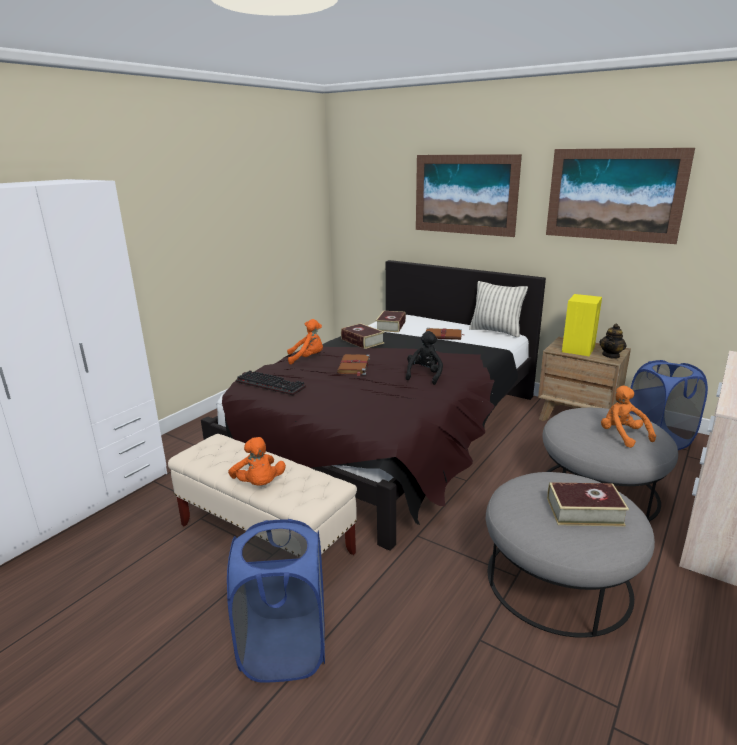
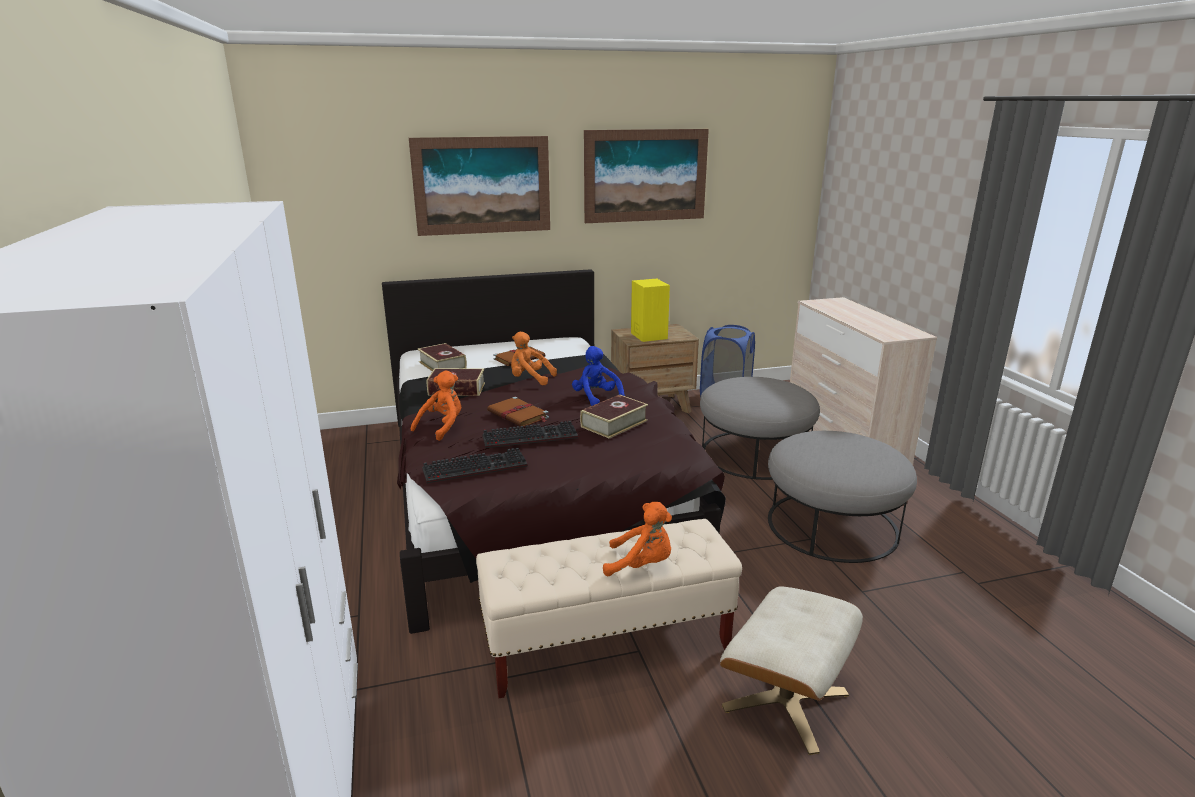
camera: 50 degrees left, 0 degrees up
blue laundry basket [227,519,325,682] -> beige ottoman [720,586,863,755]
black plush toy [406,331,443,385] -> blue plush toy [572,346,625,406]
pillow [469,281,528,337] -> none
book [547,482,629,527] -> book moved to [580,395,648,439]
teapot [599,324,627,359] -> none
orange plush toy [601,385,656,448] -> orange plush toy moved to [511,332,557,385]
none -> keyboard [482,421,578,448]

